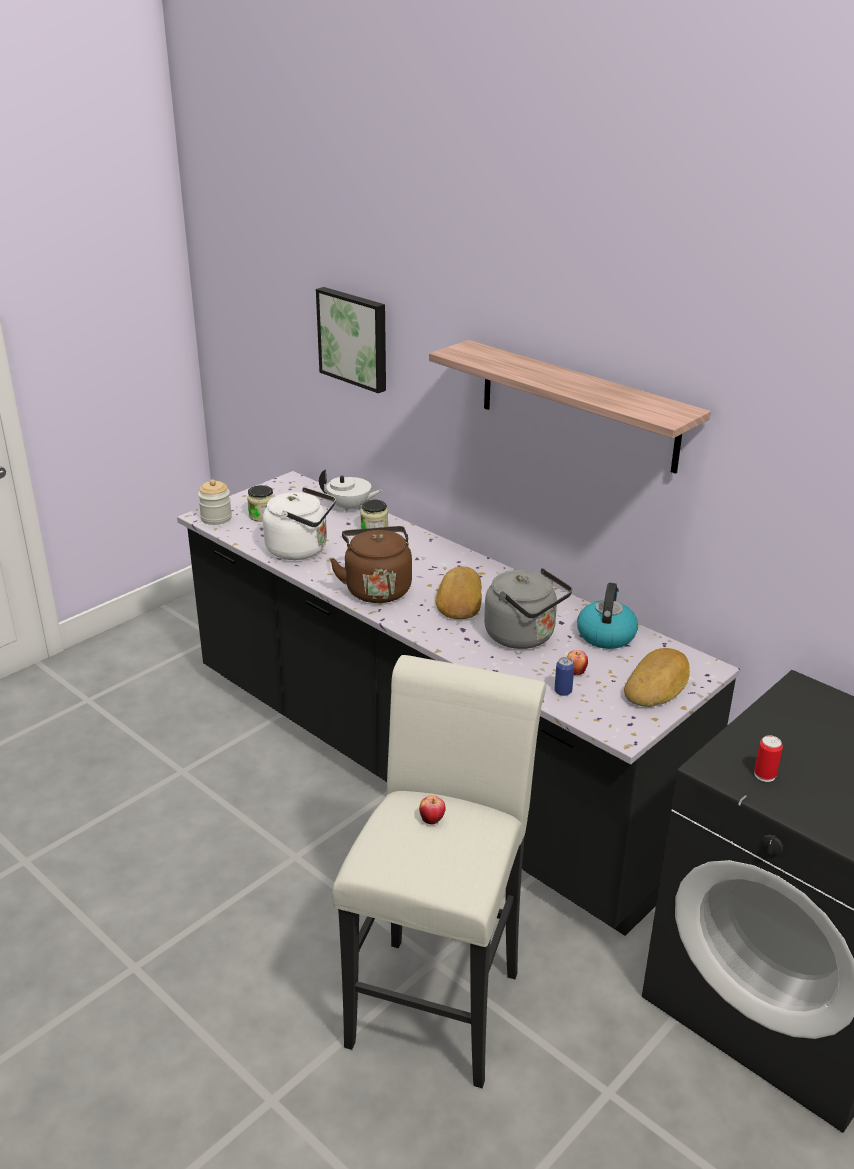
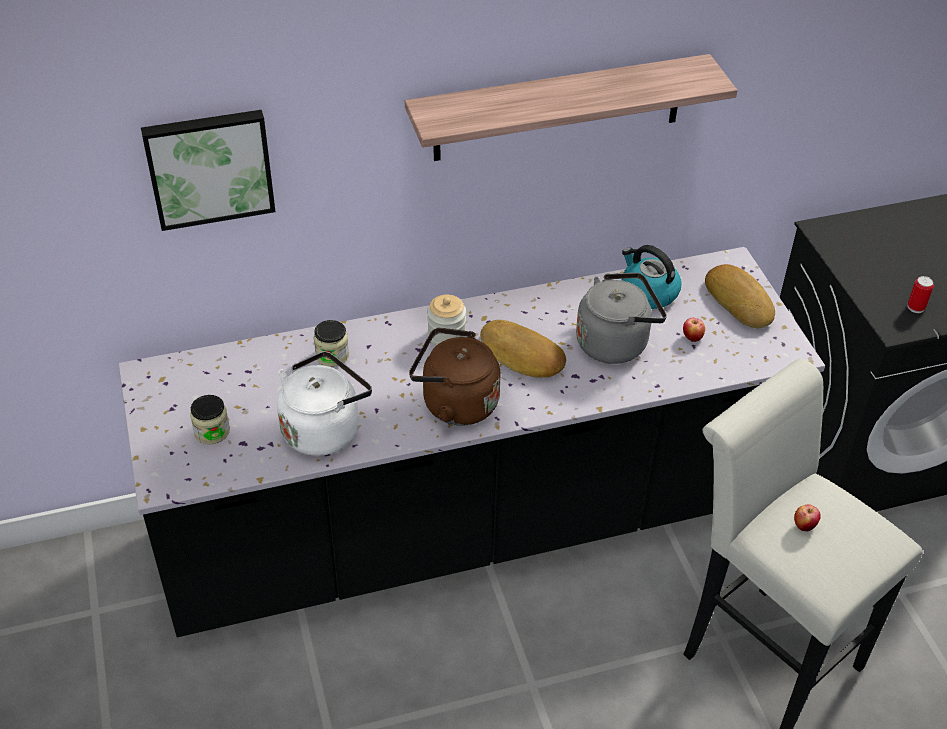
camera: 60 degrees left, 15 degrees up
jar [198,480,232,525] -> jar moved to [427,295,466,346]
white teapot [319,469,383,513] -> none
can [554,657,575,696] -> none

